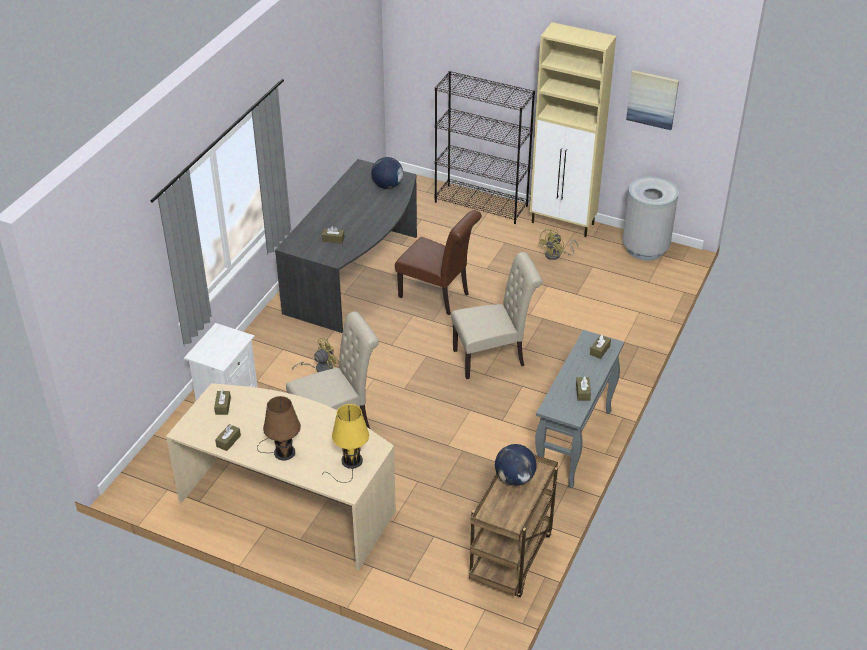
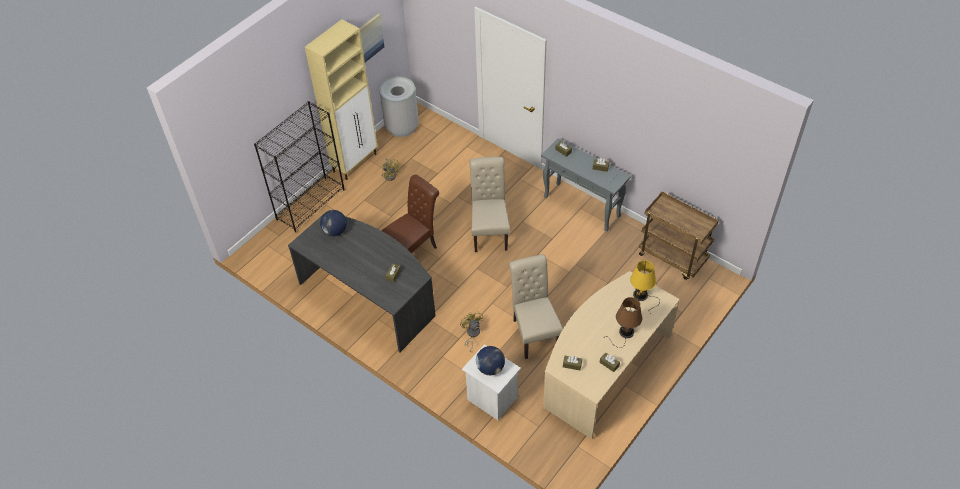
camera: 75 degrees left, 10 degrees up
globe [495,444,536,486] -> globe moved to [476,346,505,375]

